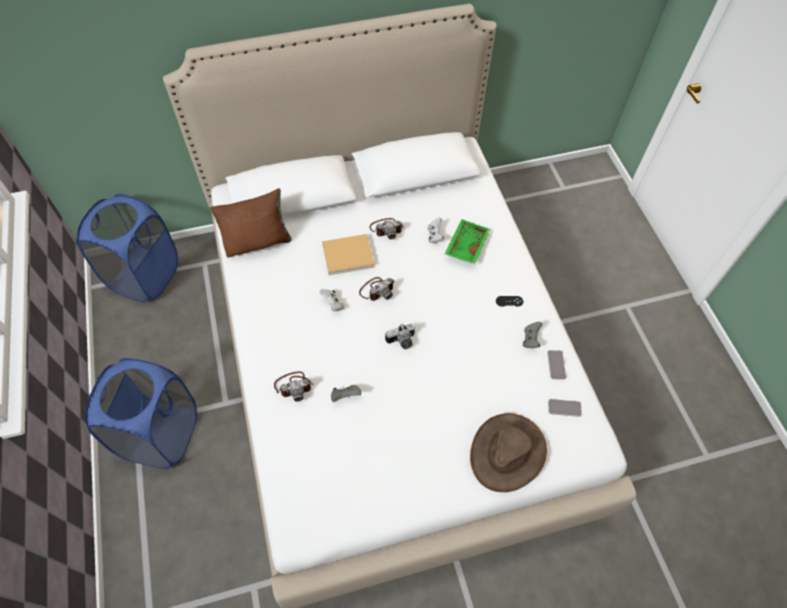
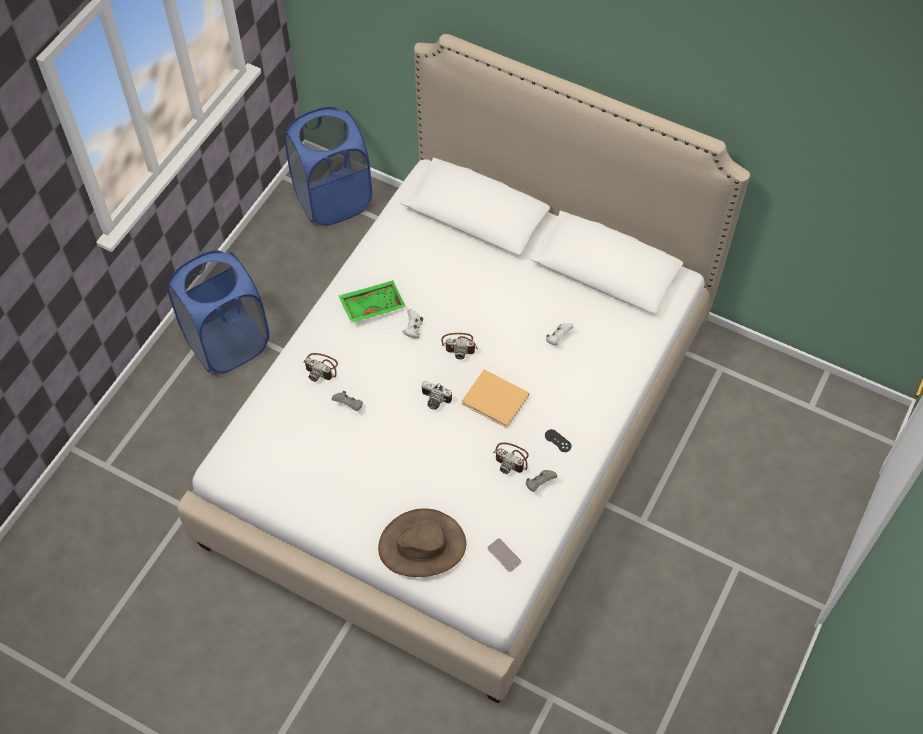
camera: 45 degrees right, 0 degrees up
brown pillow [210,188,292,258] -> none
beige book [322,234,374,275] -> beige book moved to [461,369,529,428]
camera [370,218,404,239] -> camera moved to [493,443,529,474]
green tray [445,219,490,264] -> green tray moved to [339,280,406,323]
phone [547,350,566,379] -> none

